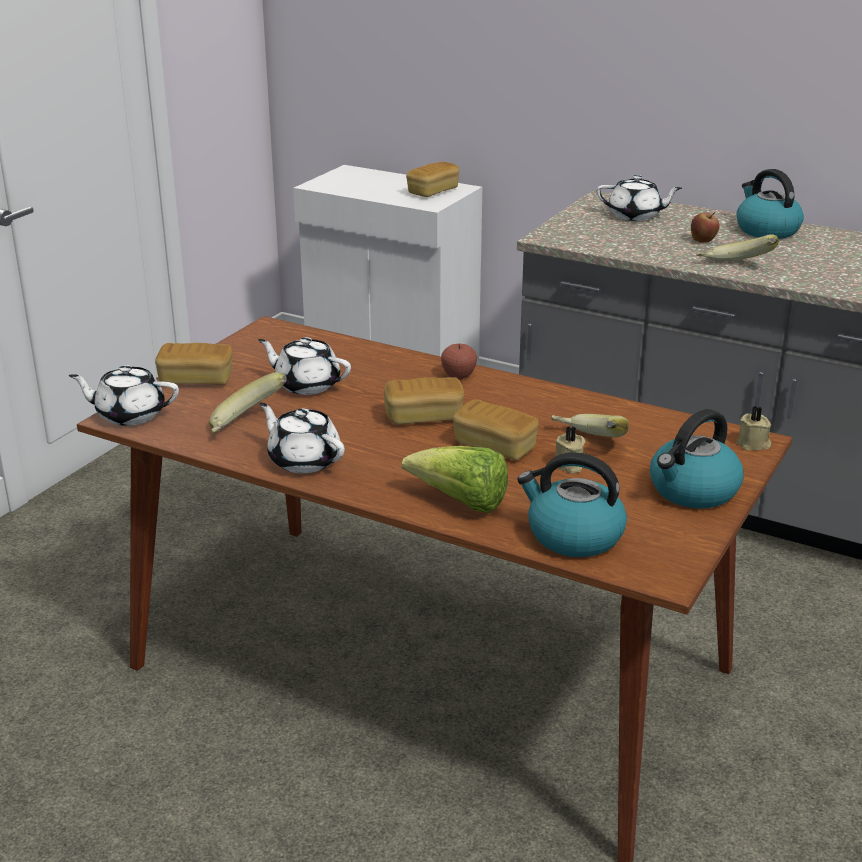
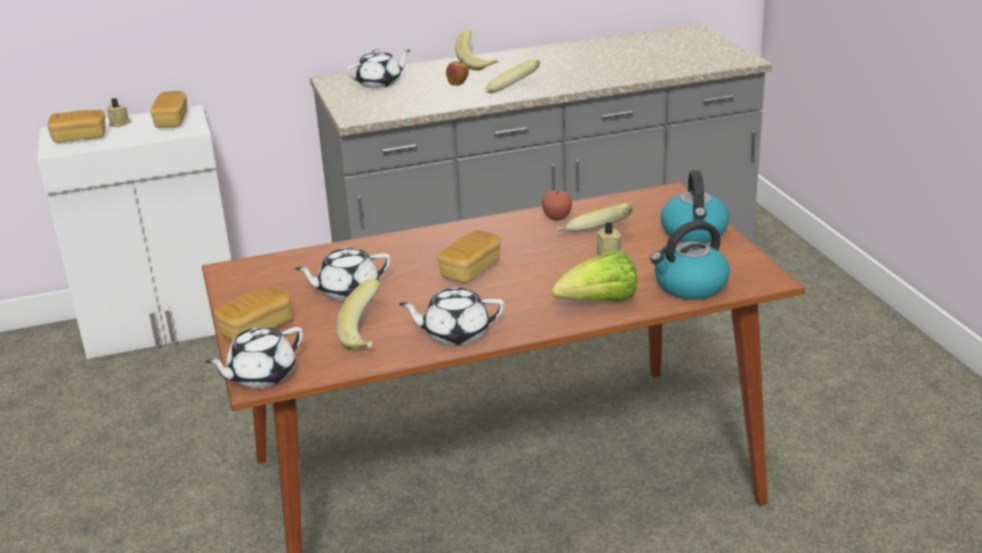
camera: 45 degrees left, 0 degrees up
apple [441,343,477,379] -> apple moved to [542,190,572,221]
bread [453,399,539,460] -> bread moved to [48,110,105,143]
kettle [736,169,804,239] -> banana [455,30,499,70]
beige candle [737,406,771,450] -> beige candle moved to [107,98,131,127]

